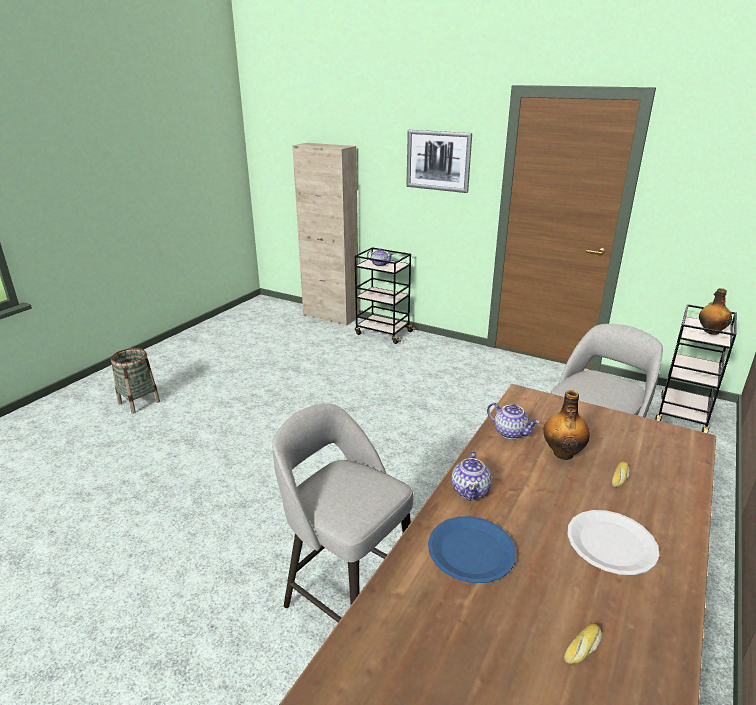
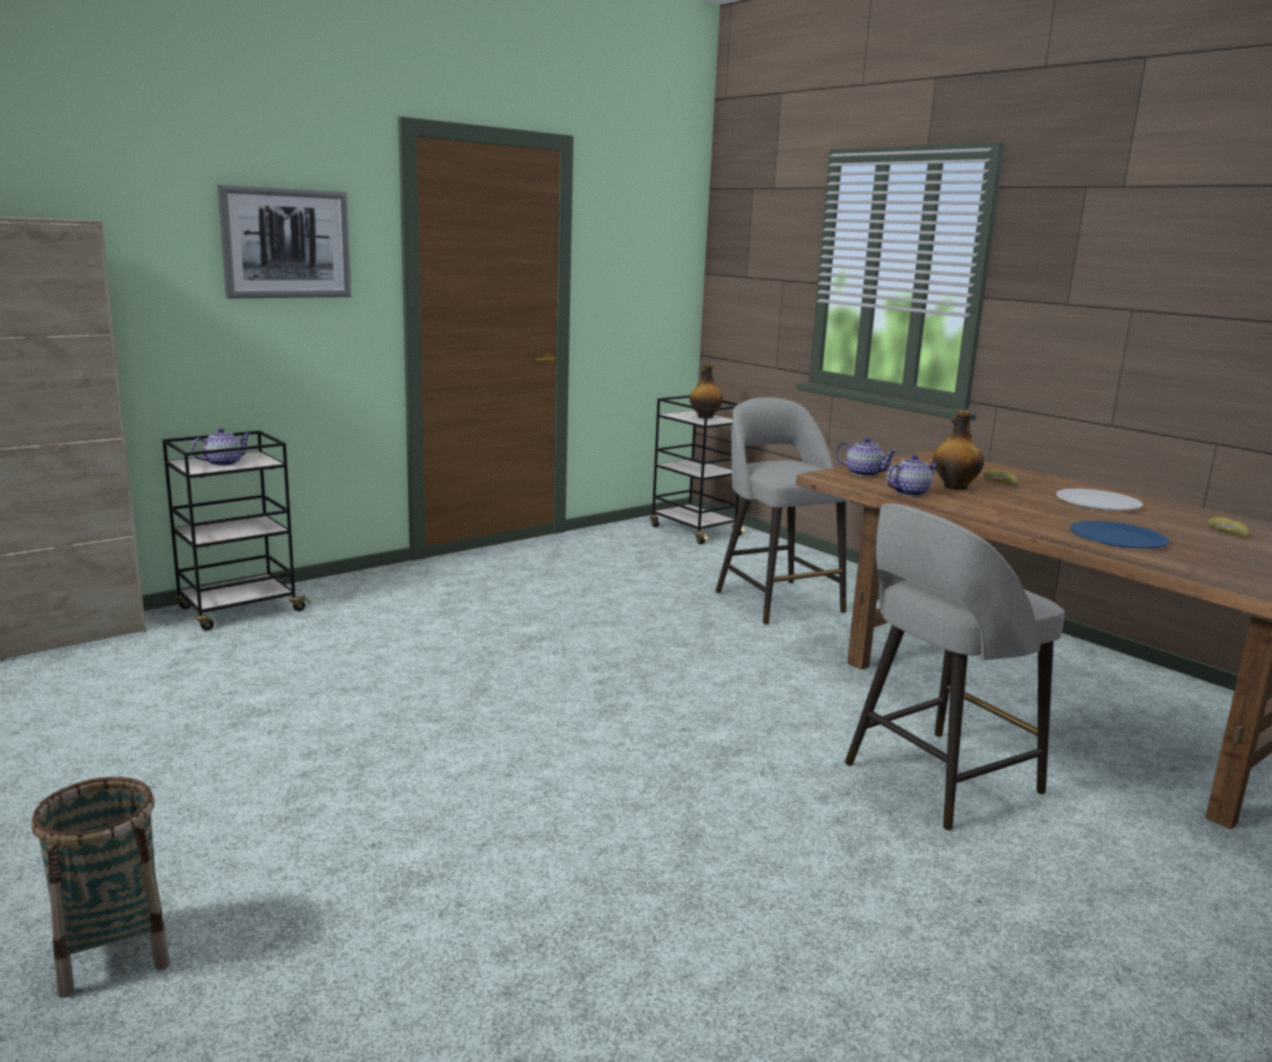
camera: 70 degrees left, 10 degrees down
teapot [452,451,492,501] -> teapot moved to [836,438,898,477]

